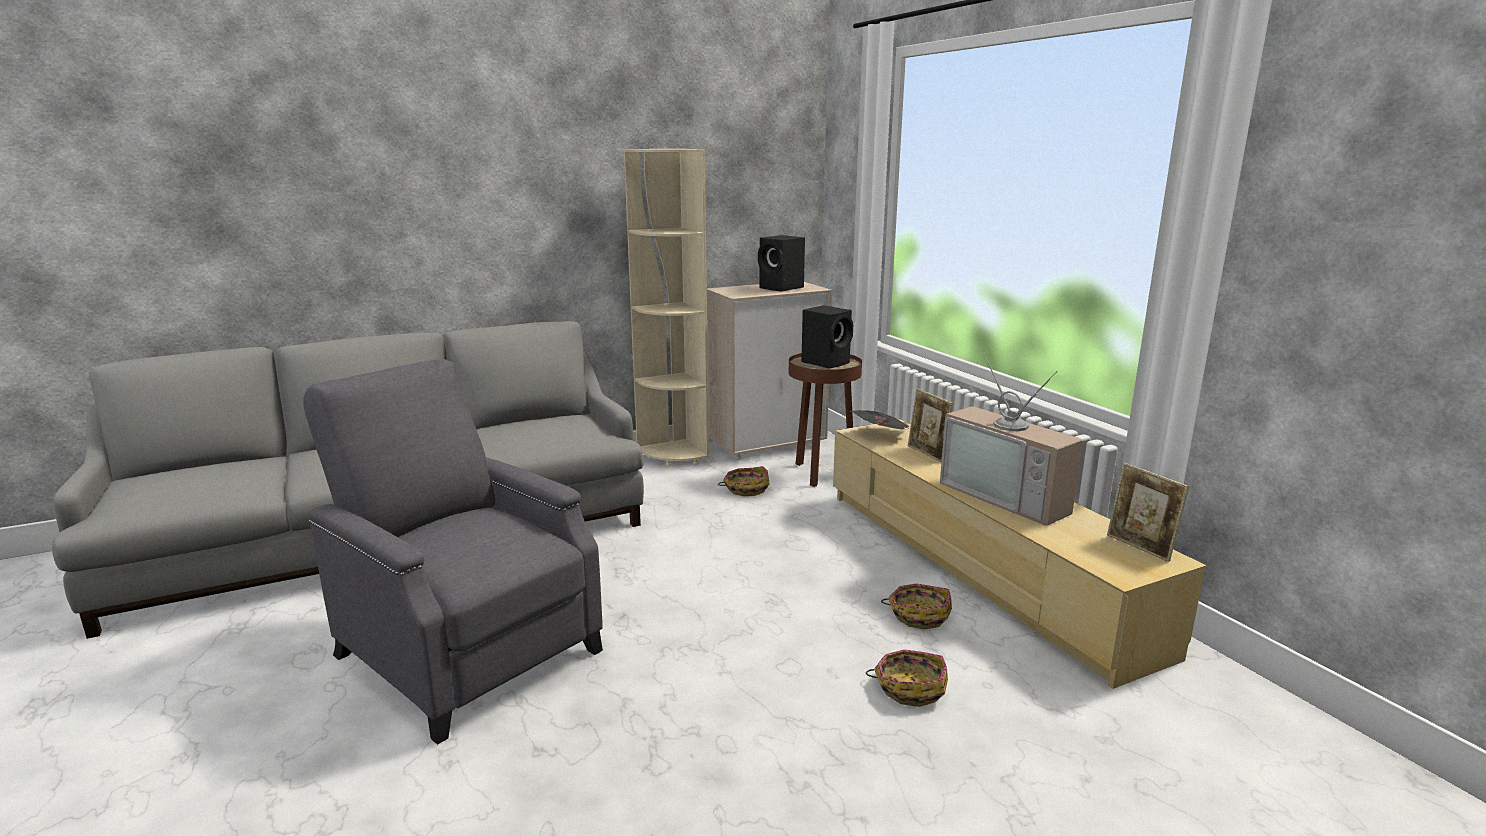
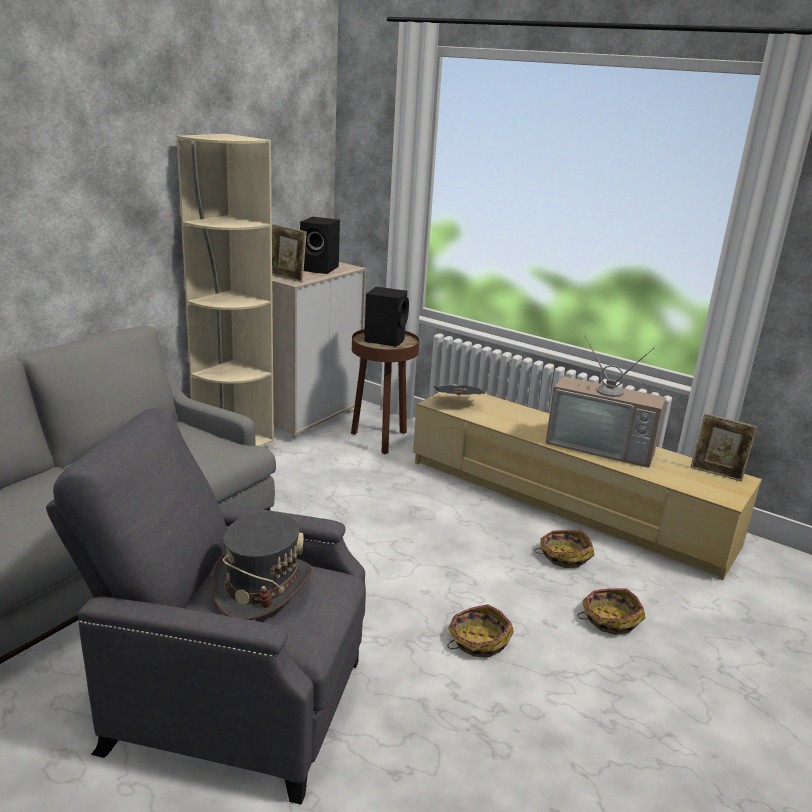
camera: 30 degrees left, 5 degrees up
basket [718,466,770,496] -> basket moved to [447,604,514,657]
picture frame [908,388,953,462] -> picture frame moved to [272,224,307,283]
none -> grey hat [211,511,313,620]

